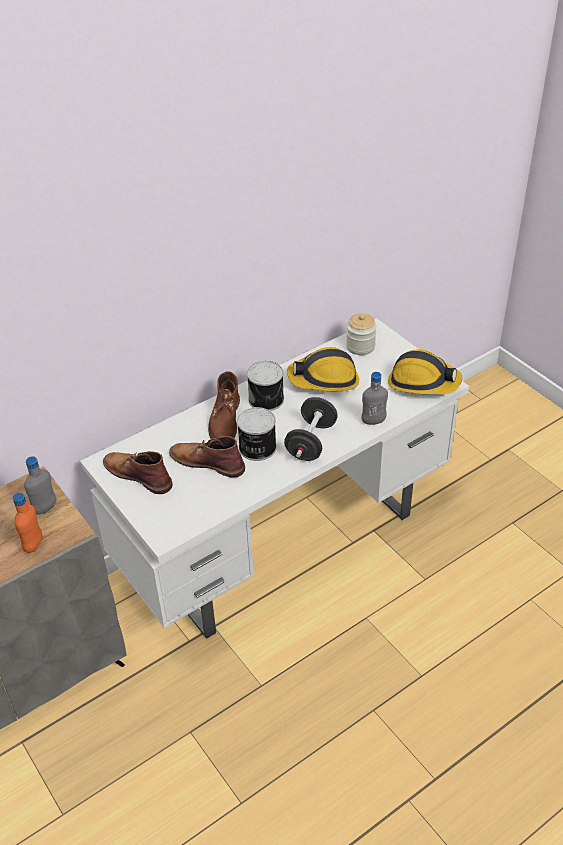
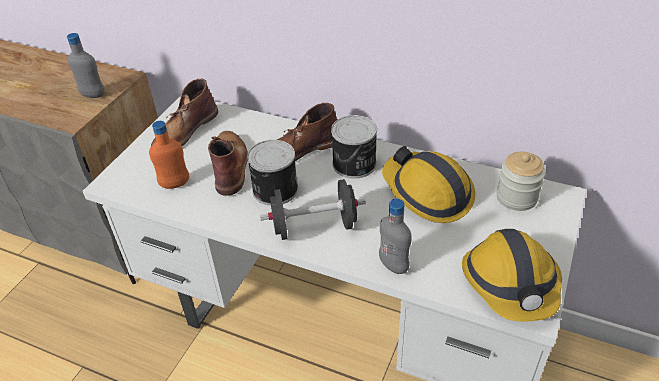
camera: 60 degrees right, 0 degrees up
orange bottle [13,493,42,553] -> orange bottle moved to [149,121,189,189]
brown boot [103,451,173,494] -> brown boot turned 150 degrees counterclockwise [151,79,218,146]

